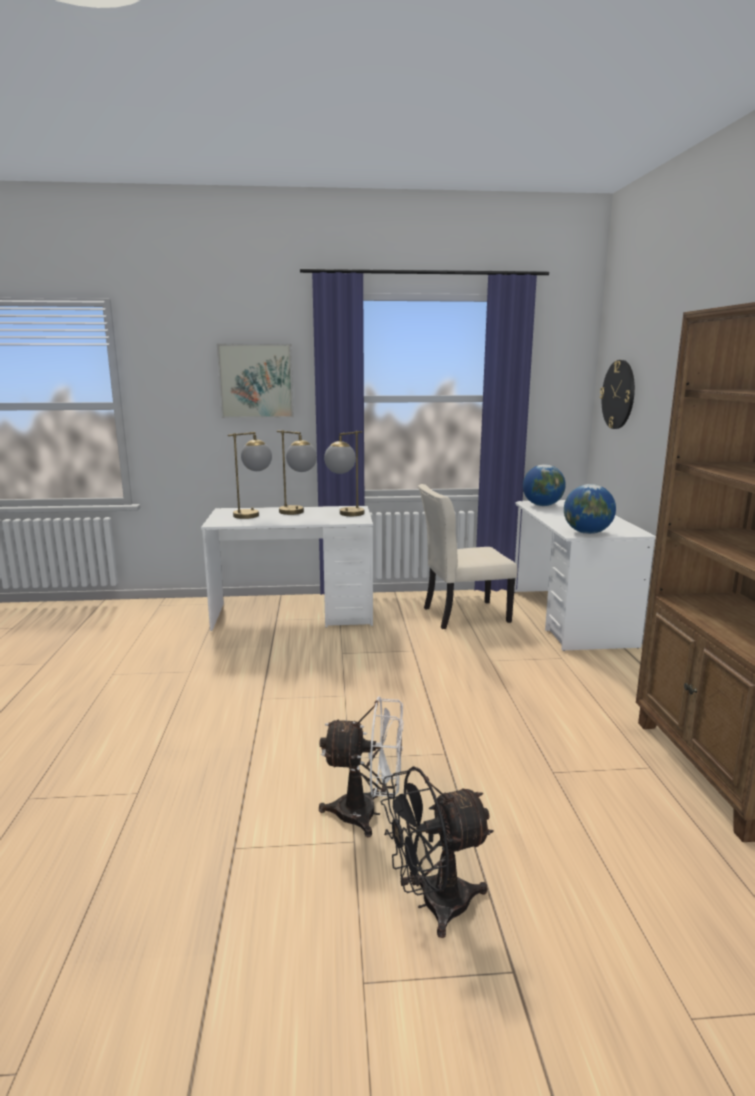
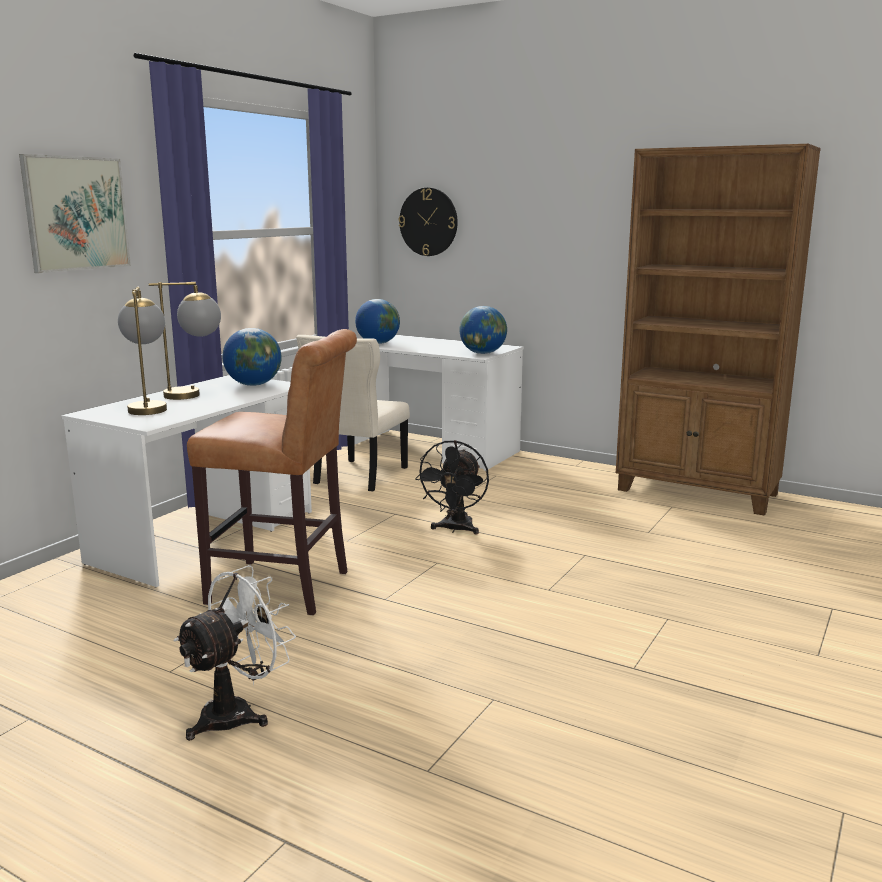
camera: 55 degrees left, 0 degrees up
white fan [319,696,404,837] -> white fan moved to [173,565,296,741]
table lamp [324,431,364,516] -> globe [222,328,282,386]
black fan [381,766,493,938] -> black fan moved to [415,440,489,535]
none -> brown stool [187,329,357,615]

